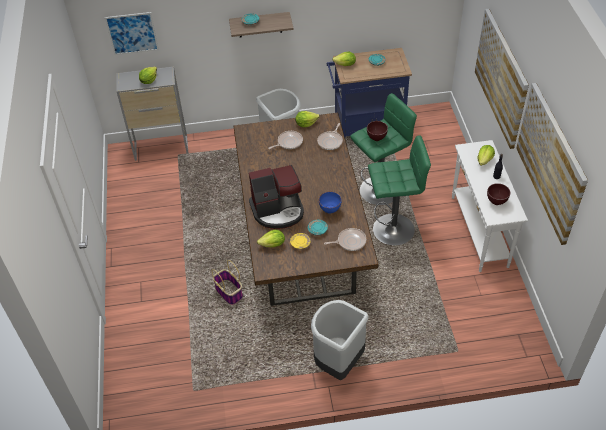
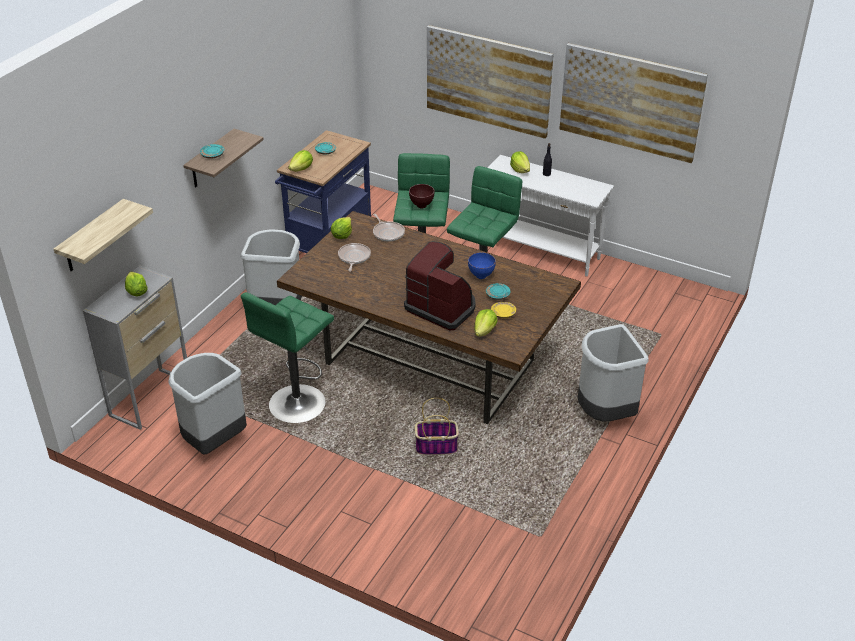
camera: 55 degrees left, 10 degrees down
picture [105,12,159,55] -> shelf [54,199,153,271]
coffee machine [249,165,304,229] -> coffee machine turned 75 degrees counterclockwise [404,241,476,331]
frying pan [324,228,366,251] -> none
brown bowl [487,183,510,205] -> none
none -> grey trash can [168,353,247,455]
none -> green stool [241,292,334,423]

